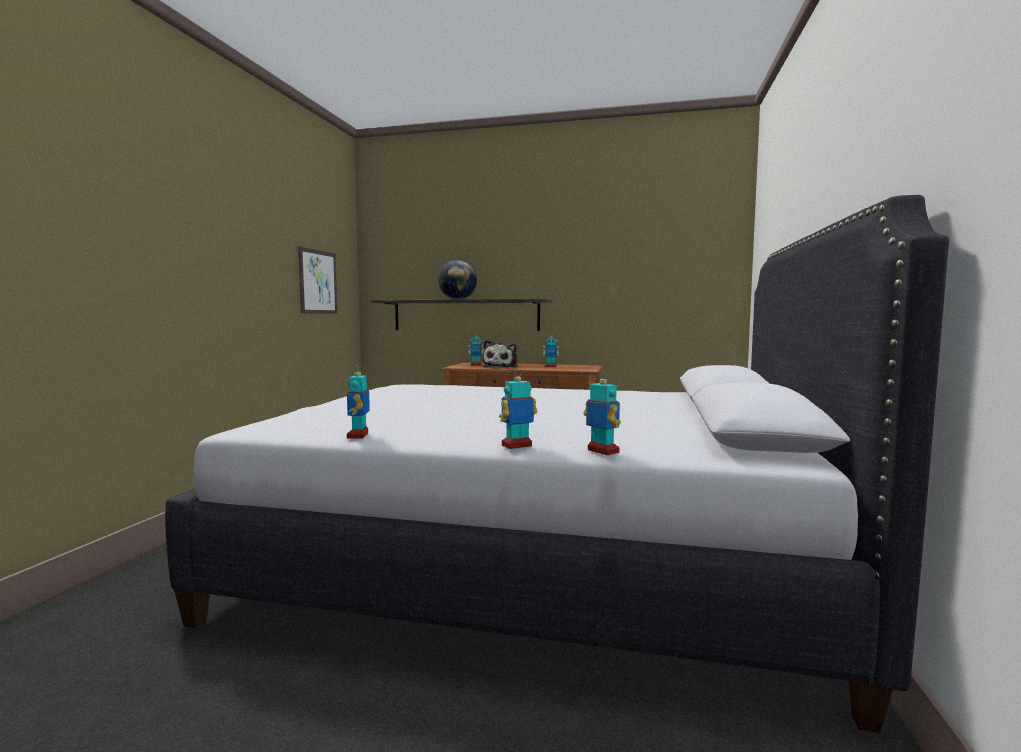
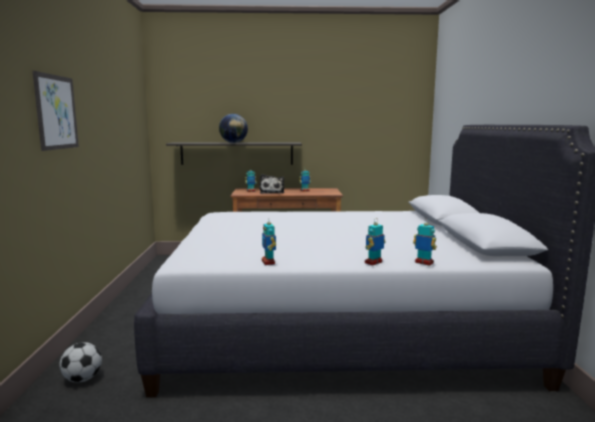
camera: 15 degrees left, 5 degrees up
picture [298,246,338,314] -> picture moved to [33,71,79,151]
none -> football [59,342,102,383]

